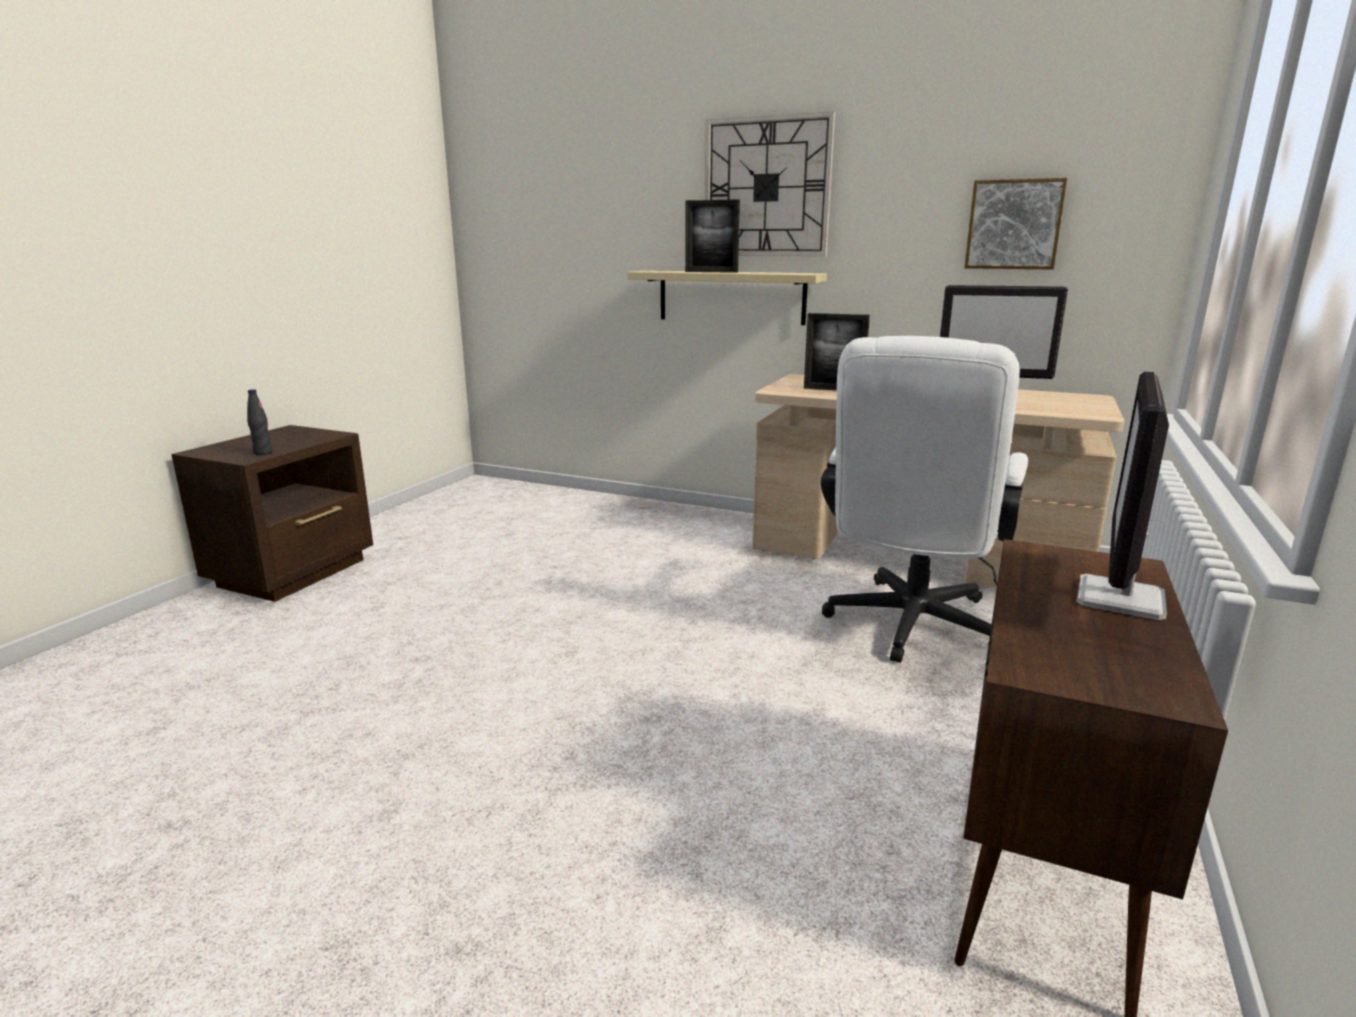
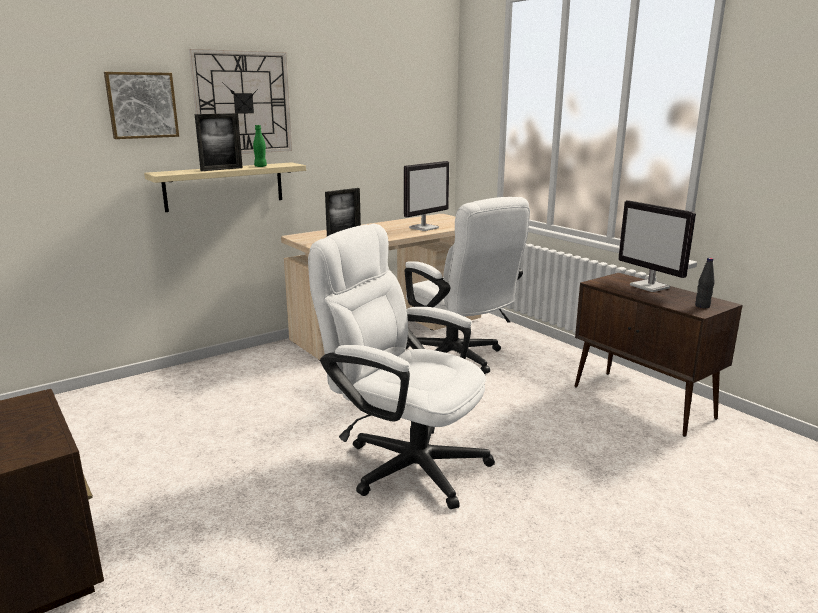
camera: 60 degrees left, 0 degrees up
black bottle [247,389,273,455] -> black bottle moved to [695,258,715,308]
picture [964,178,1067,270] -> picture moved to [104,72,179,139]
none -> green bottle [253,125,267,167]
none -> white office chair [308,224,495,509]

